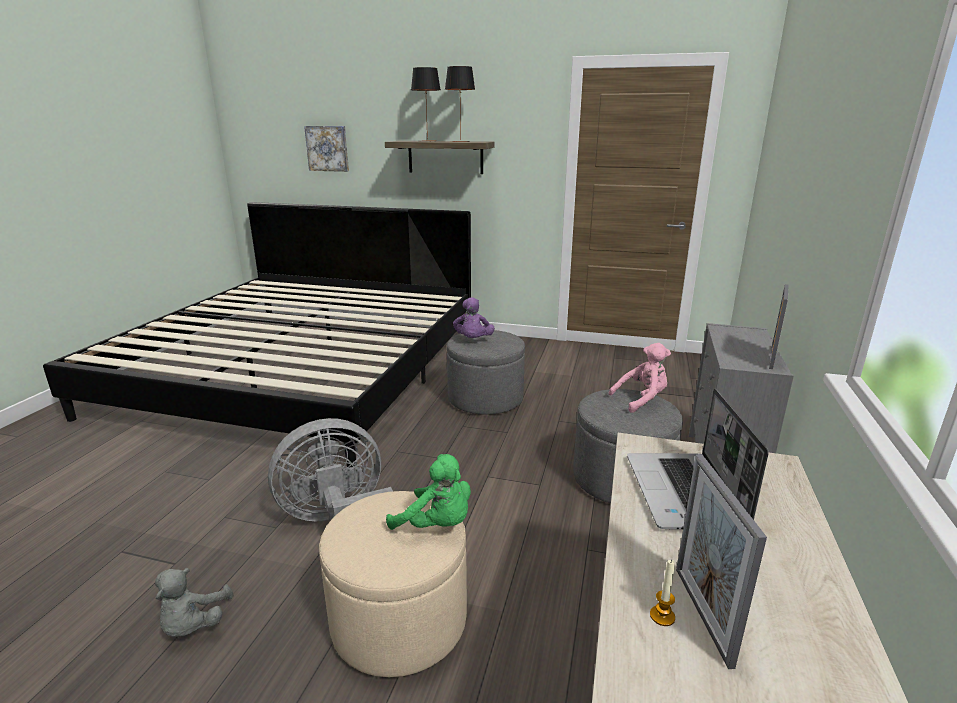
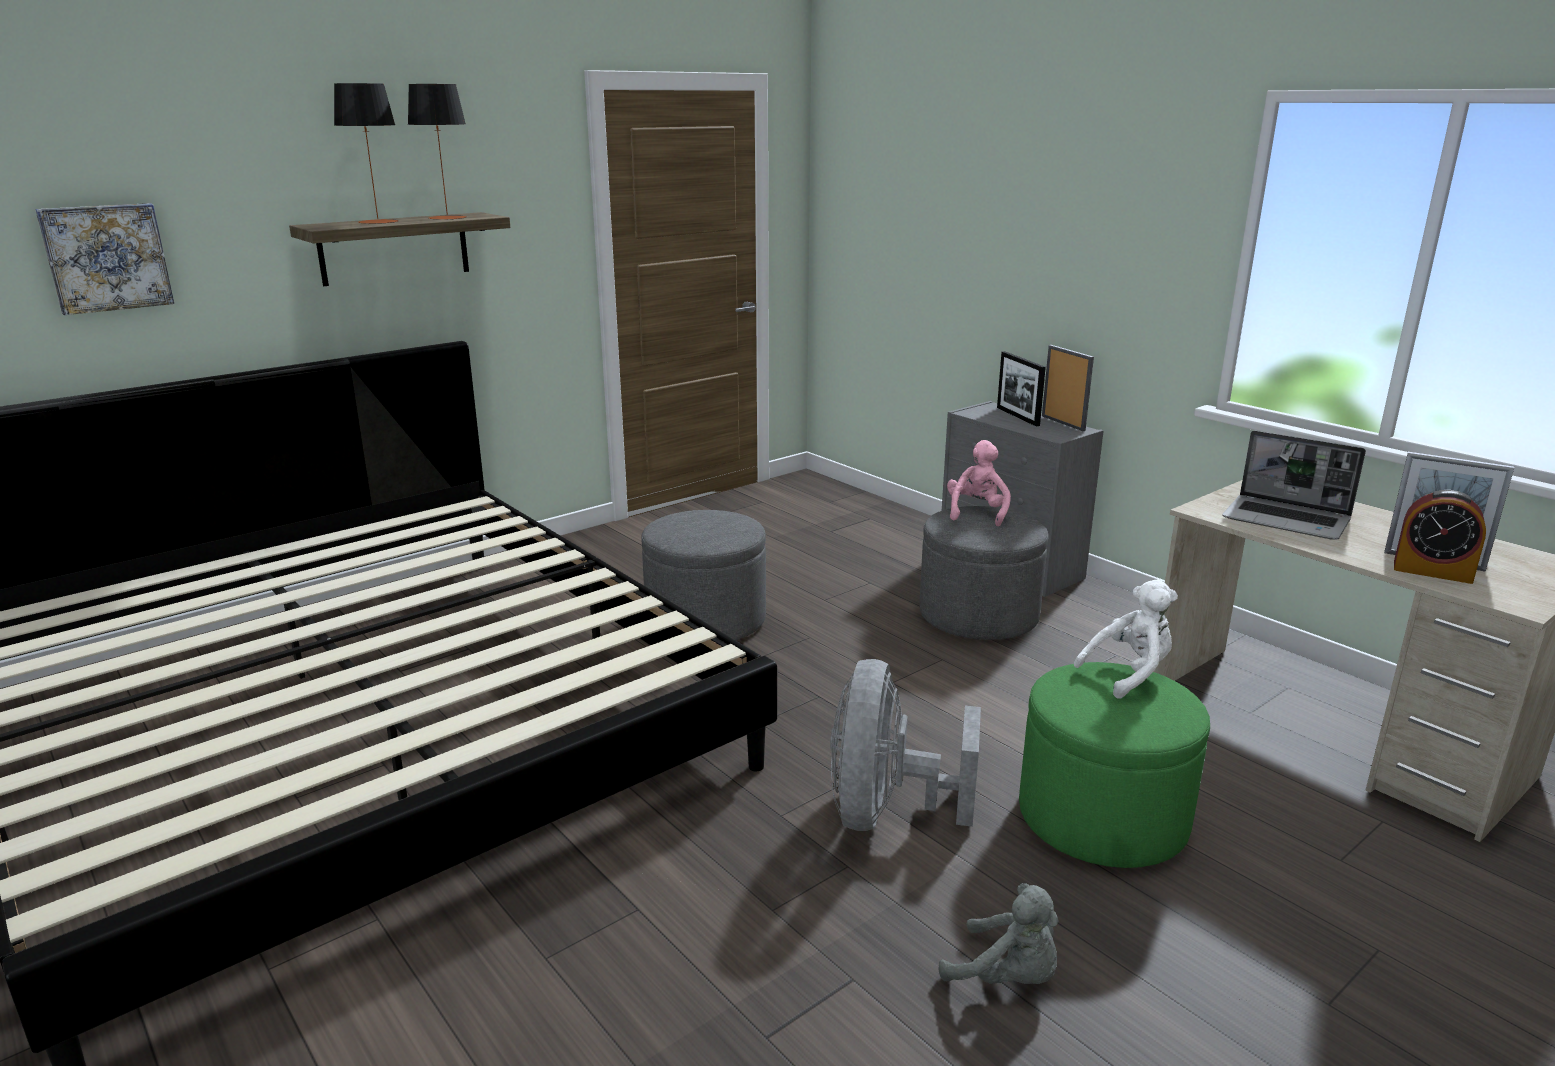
camera: 55 degrees left, 0 degrees up
beige ottoman [319,491,467,677] -> green ottoman [1019,662,1210,868]
green plush toy [386,454,471,530] -> white plush toy [1074,580,1178,699]
purple plush toy [453,297,495,338] -> none
candle [650,560,675,626] -> alarm clock [1394,490,1486,584]
none -> picture frame [997,351,1046,426]

